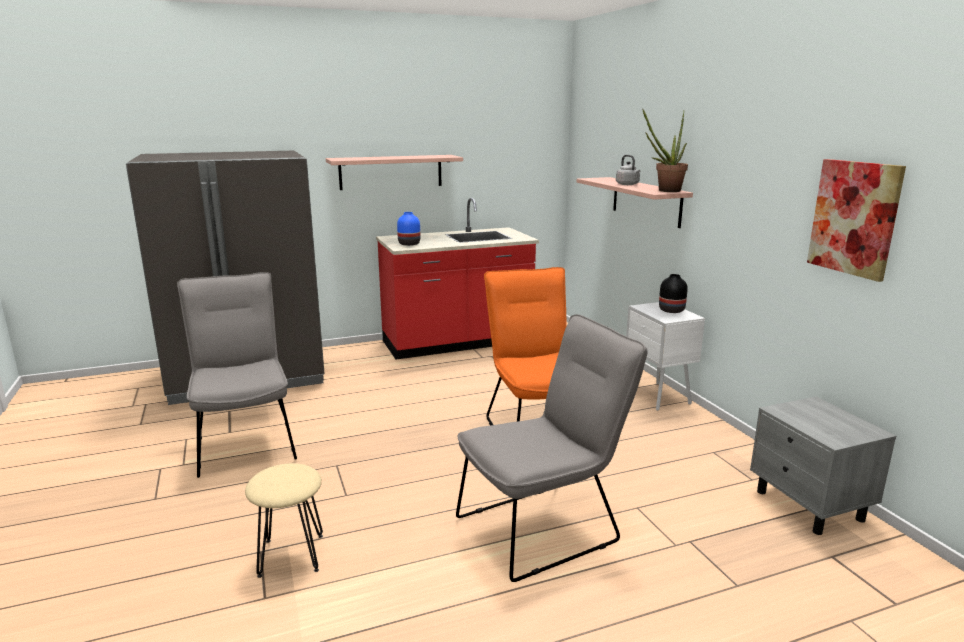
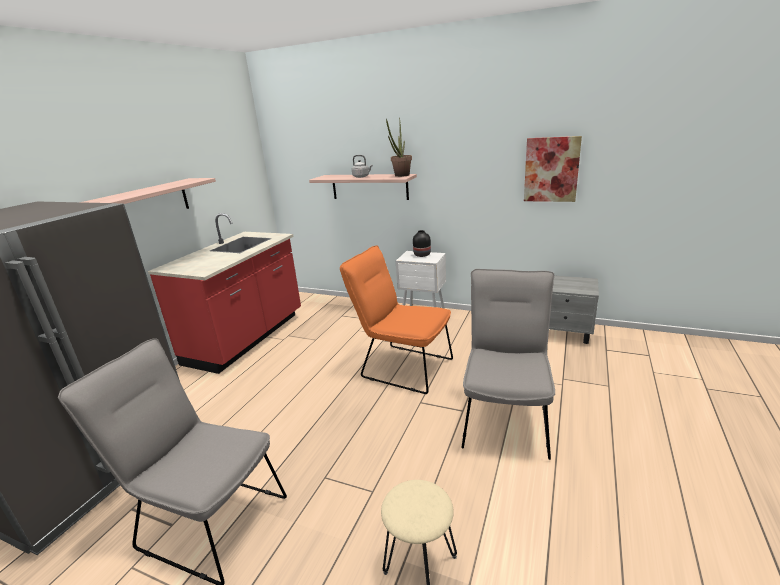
camera: 45 degrees left, 5 degrees up
blue vase [397,212,420,246] -> none

